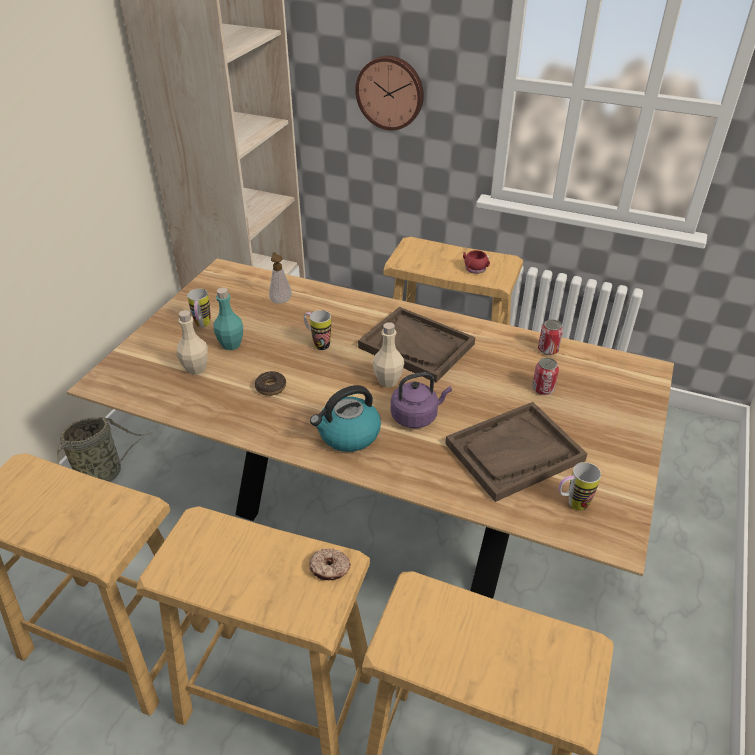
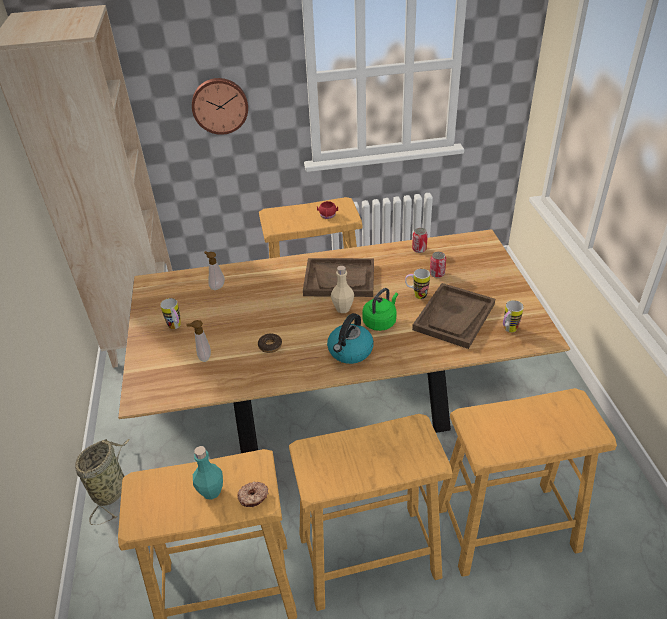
camera: 30 degrees left, 0 degrees up
beige bottle [177,310,208,375] -> soap dispenser [186,320,211,362]
turquoise bottle [213,288,243,350] -> turquoise bottle moved to [193,446,223,500]
mug [304,310,331,350] -> mug moved to [405,269,430,299]
donut [309,548,351,580] -> donut moved to [238,482,269,507]
purple kettle [391,372,452,428] -> green kettle [362,288,398,331]

